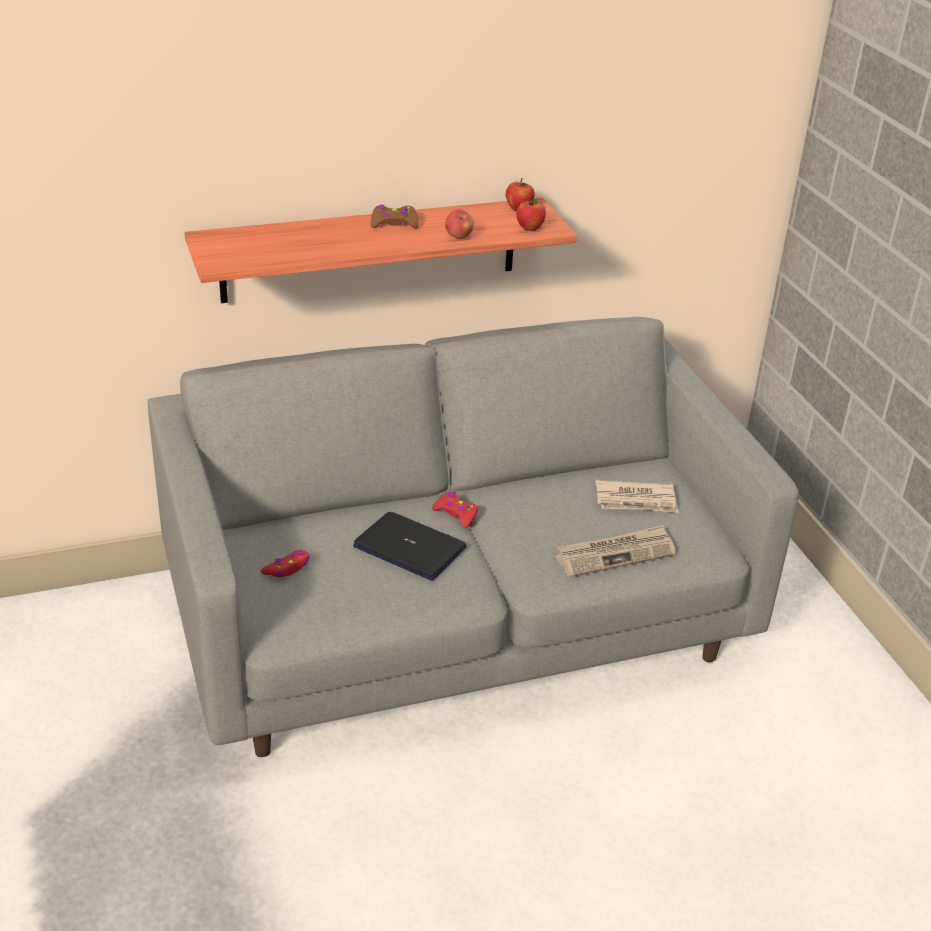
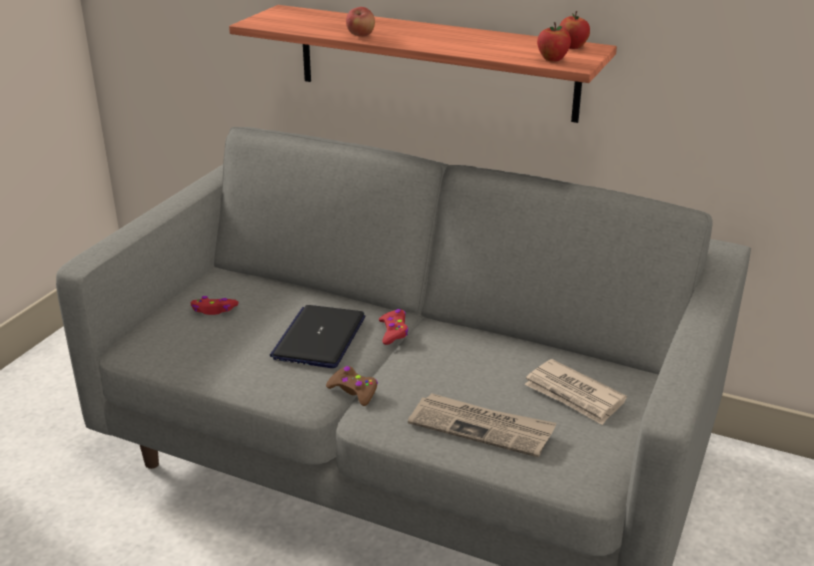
camera: 45 degrees right, 5 degrees down
laptop [353,512,466,580] -> laptop turned 150 degrees counterclockwise [270,305,365,368]
brown game controller [371,205,419,228] -> brown game controller moved to [326,366,378,406]
apple [445,210,474,239] -> apple moved to [346,7,375,37]

